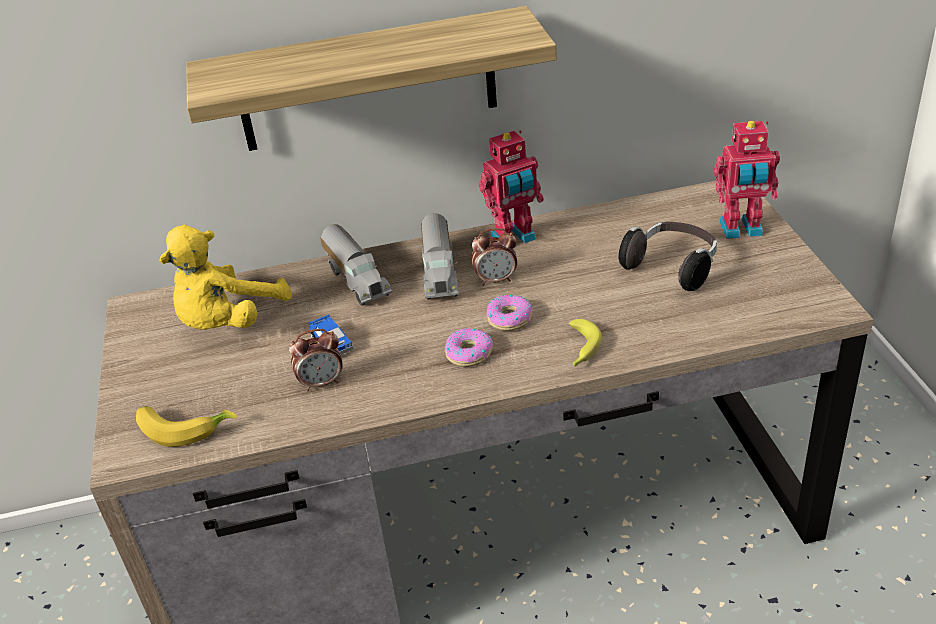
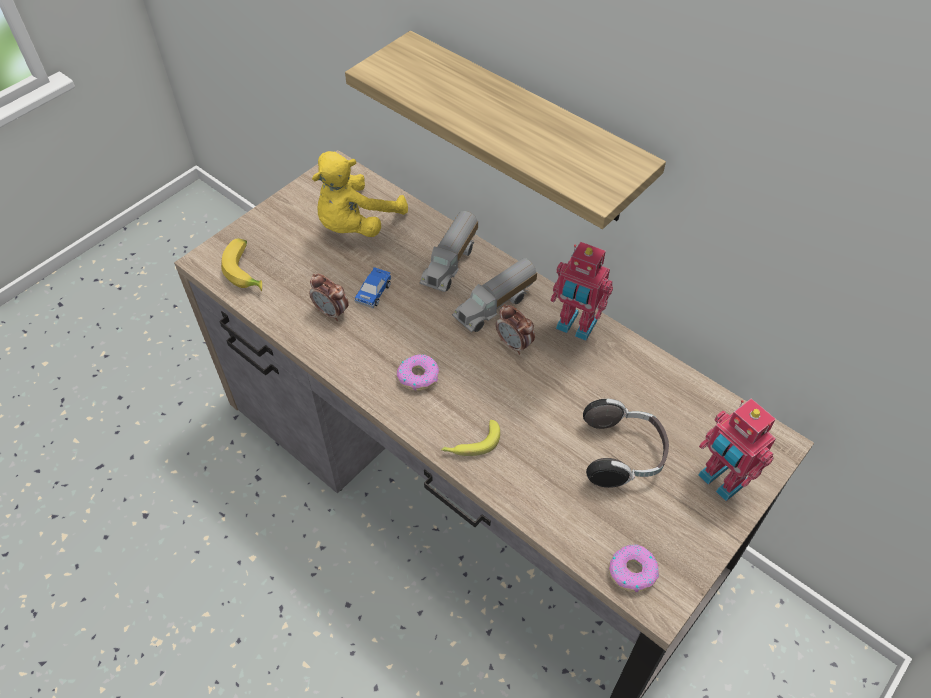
camera: 50 degrees right, 15 degrees up
yellow plush toy [159,225,292,330] -> yellow plush toy turned 45 degrees counterclockwise [312,151,408,237]
donut [487,295,533,331] -> donut moved to [609,544,659,592]

